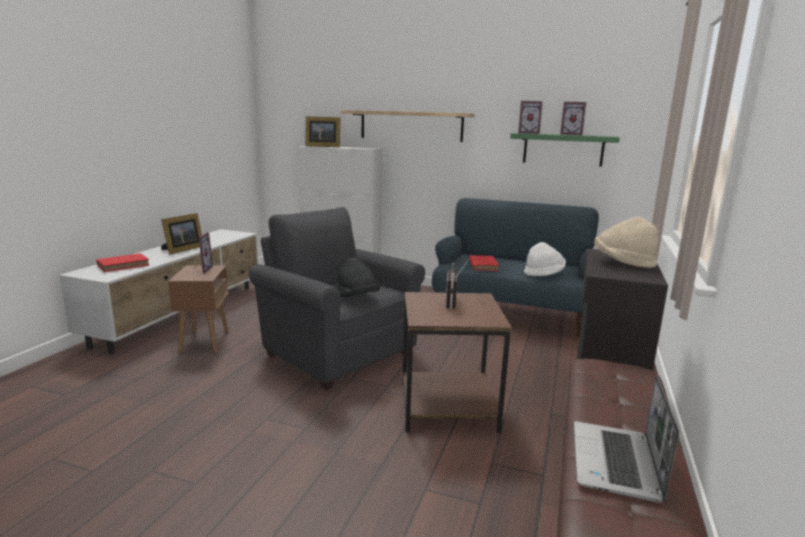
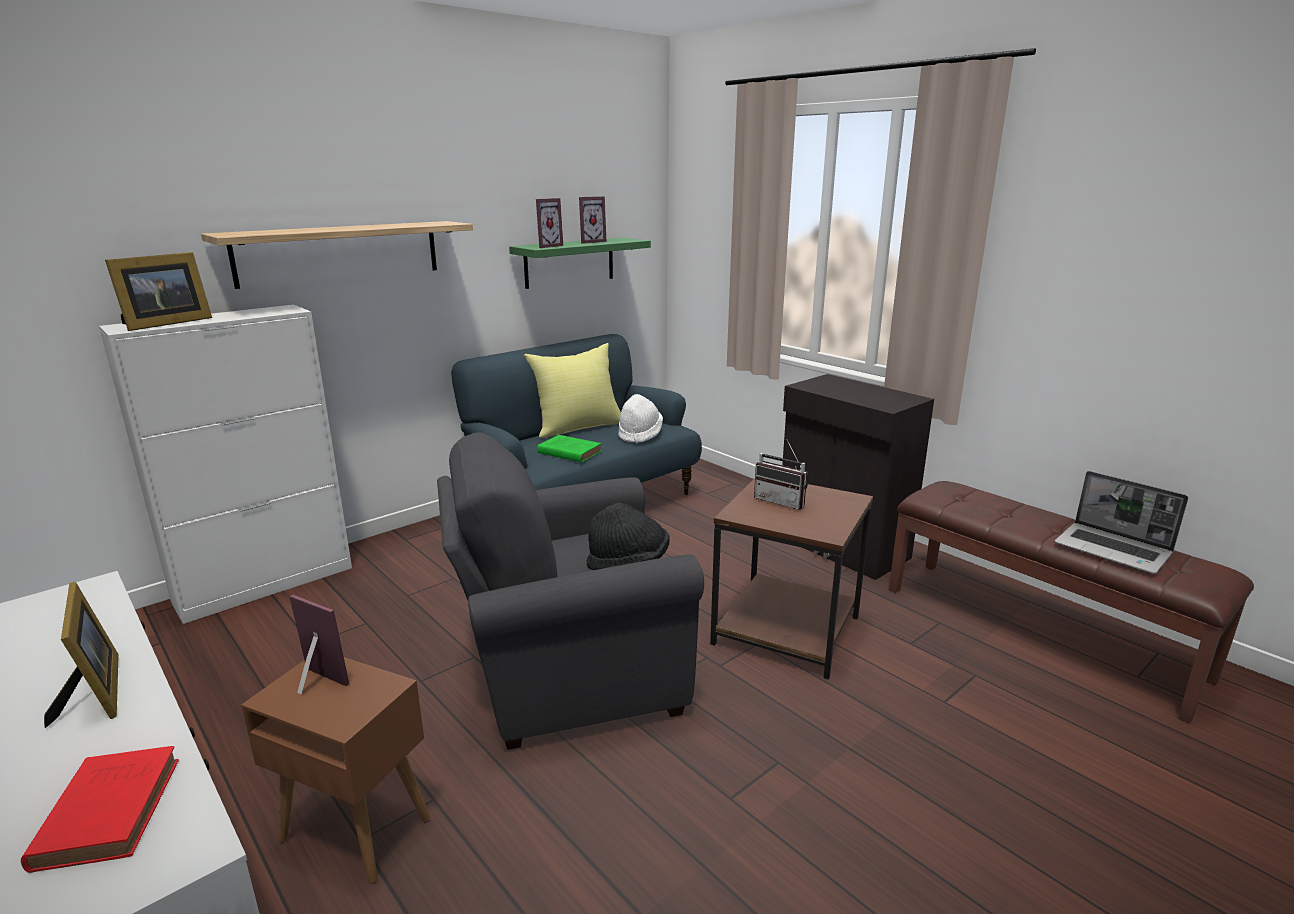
camera: 60 degrees left, 5 degrees up
red book [469,255,499,271] -> green book [538,435,602,462]
beige hat [594,217,659,268] -> none
none -> yellow pillow [524,343,621,438]

